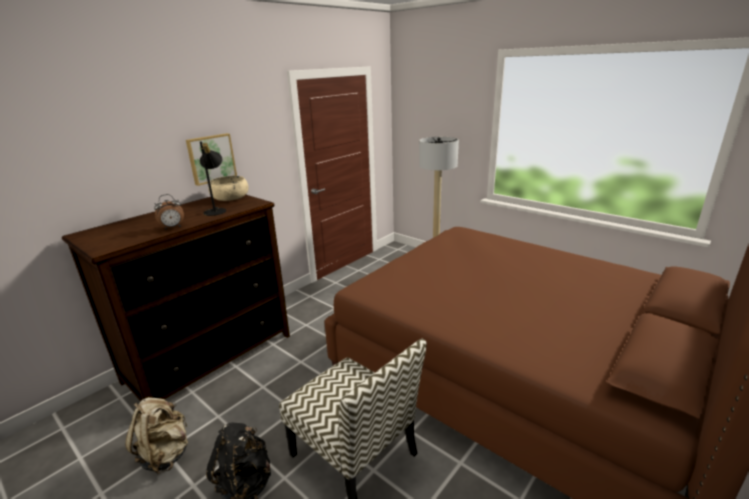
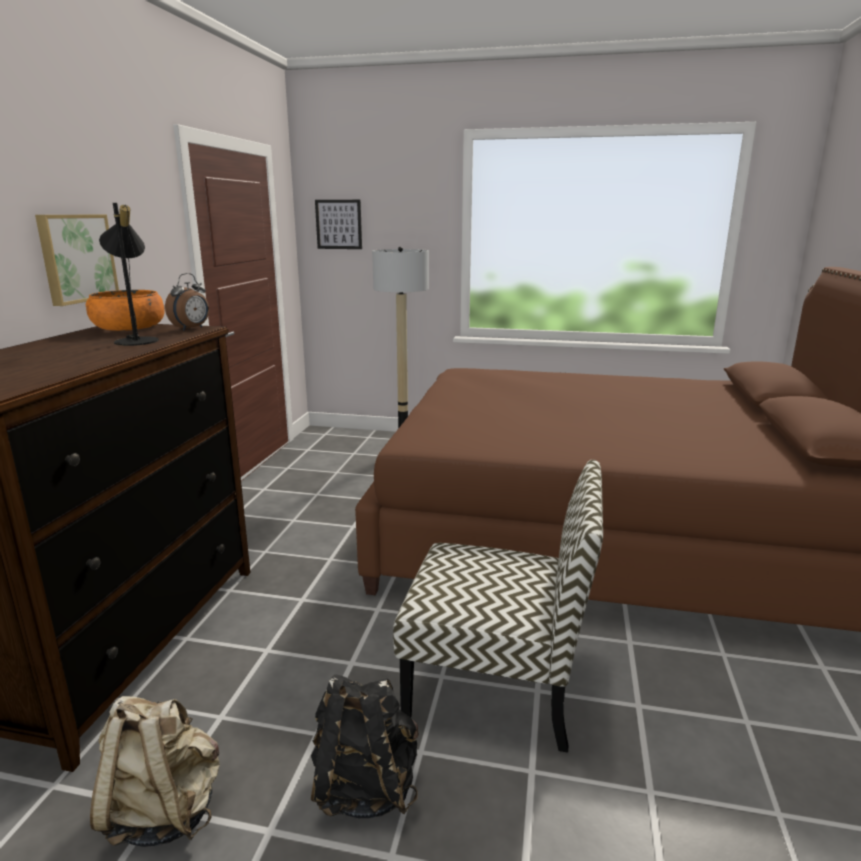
camera: 30 degrees left, 5 degrees down
alarm clock [154,194,184,230] -> alarm clock moved to [165,273,209,330]
beige bowl [208,176,249,201] -> orange bowl [86,290,165,331]
none -> picture [315,200,362,249]

